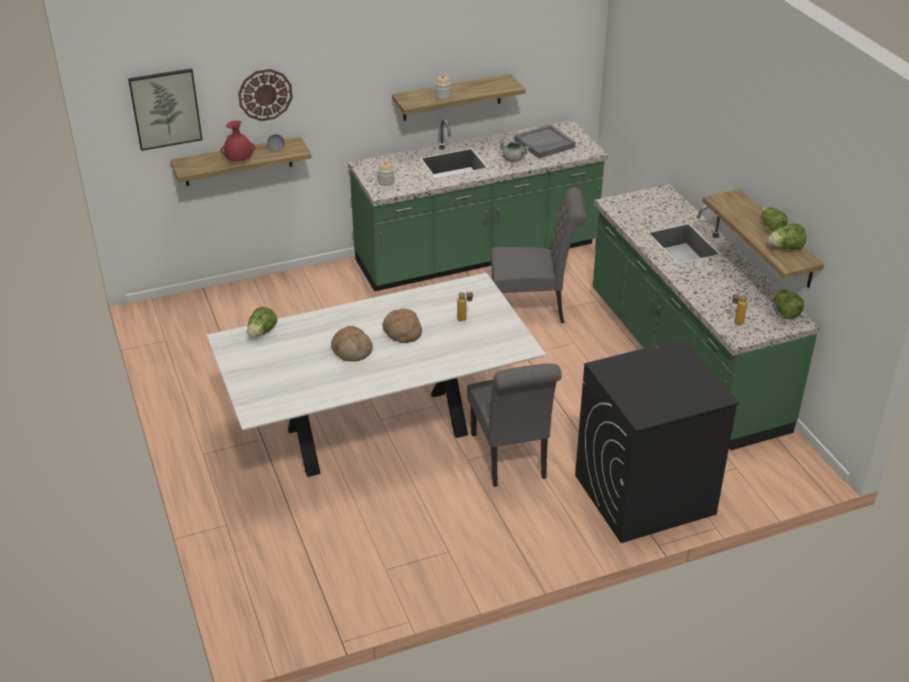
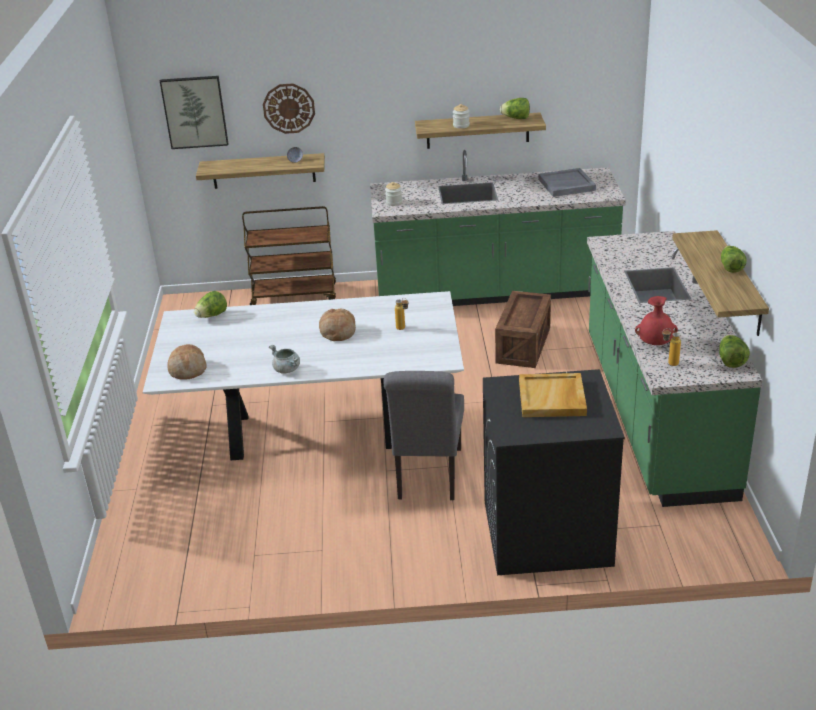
camera: 20 degrees right, 5 degrees down
red vase [220,121,255,162] -> red vase moved to [635,296,678,345]
bread [331,326,373,362] -> bread moved to [167,344,207,380]
grey chair [490,188,587,323] -> crate [495,291,551,368]
grey cooking pot [498,140,530,162] -> grey cooking pot moved to [269,345,300,374]
lettuce [768,223,806,250] -> lettuce moved to [500,98,530,119]
none -> brown cart [242,206,336,305]
none -> beige tray [519,373,587,417]

